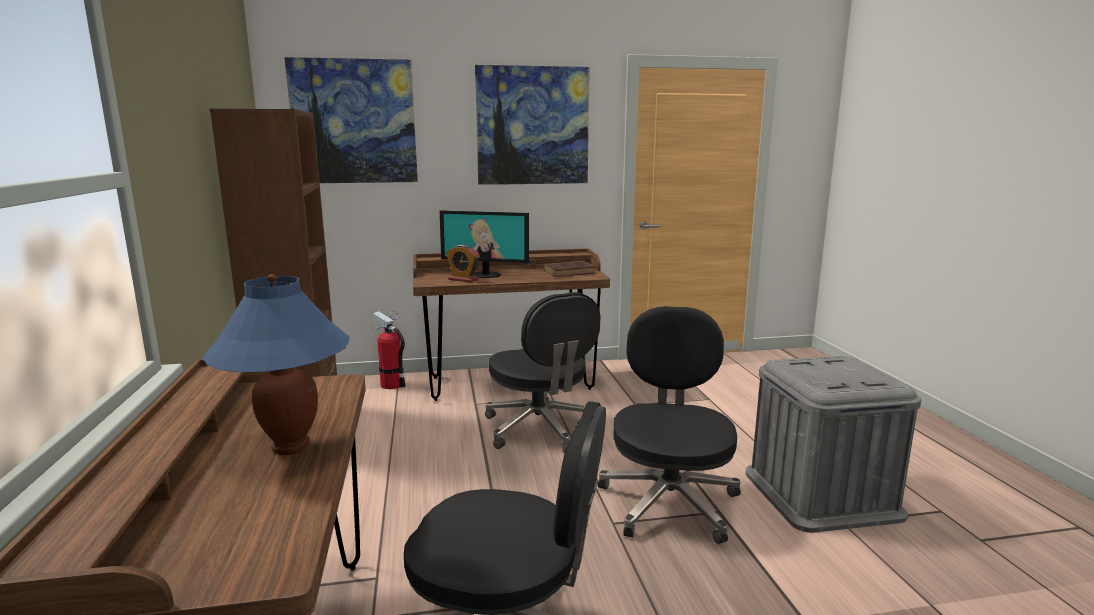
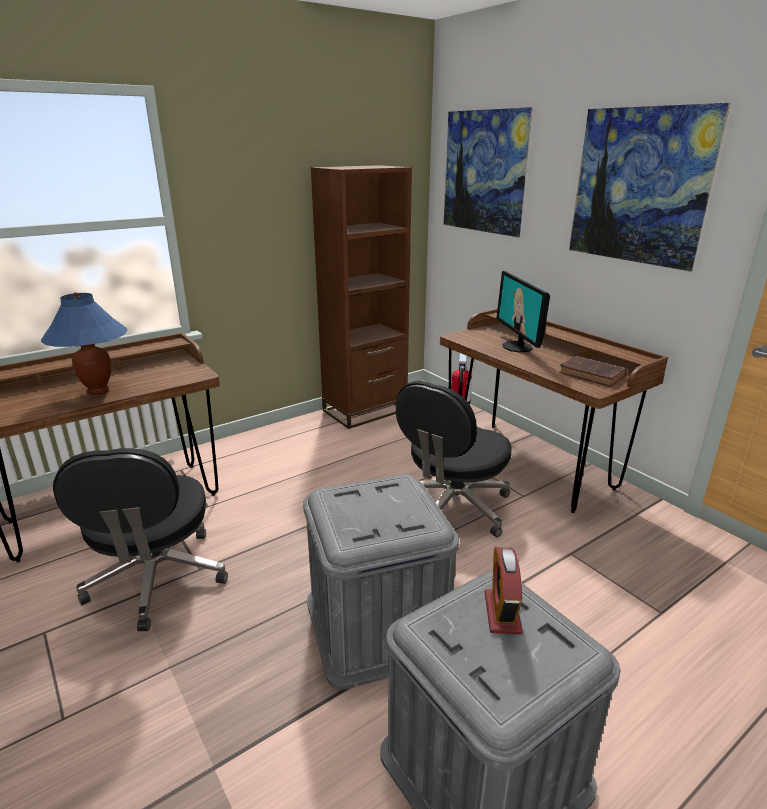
camera: 65 degrees right, 10 degrees up
alarm clock [446,244,480,282] -> alarm clock moved to [485,547,523,635]
black office chair [598,306,741,544] -> grey storage box [303,474,459,690]

